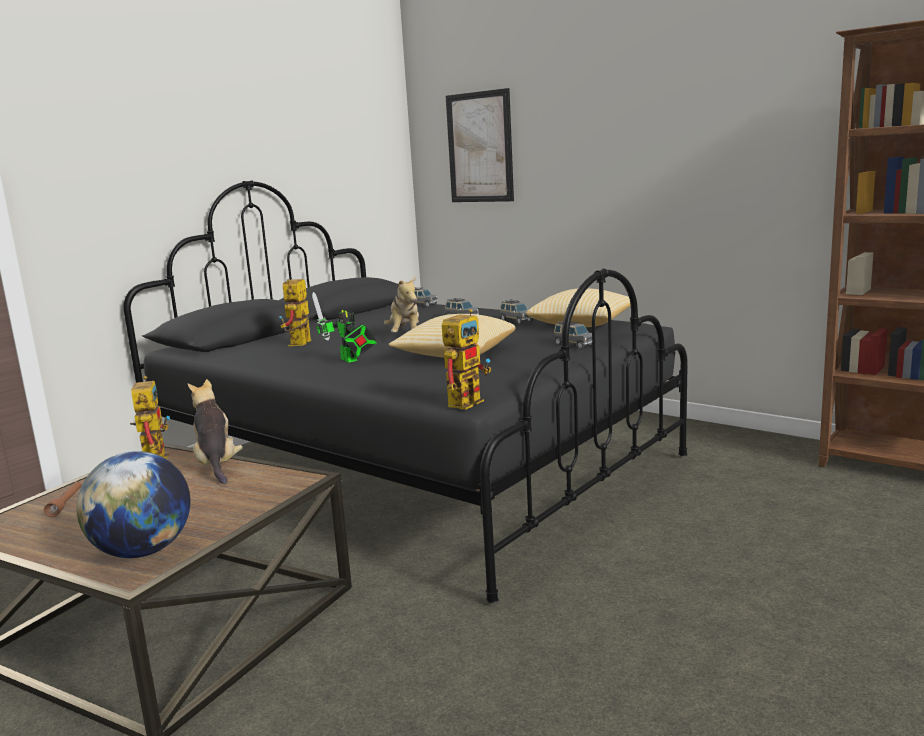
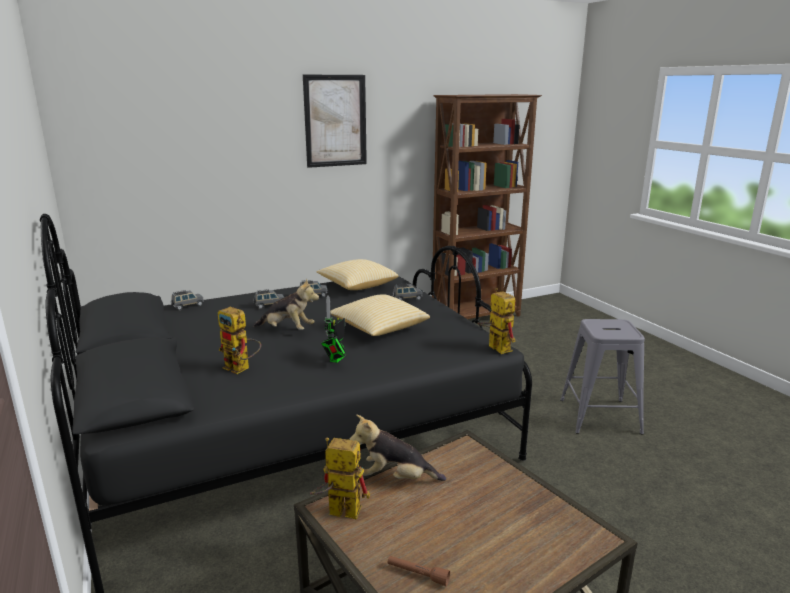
camera: 65 degrees left, 5 degrees up
globe [76,451,191,558] -> none
toy robot [312,292,377,363] -> toy robot turned 120 degrees clockwise [321,295,347,363]
picture [446,88,514,202] -> picture moved to [303,75,367,168]
none -> grey stool [560,319,645,435]

